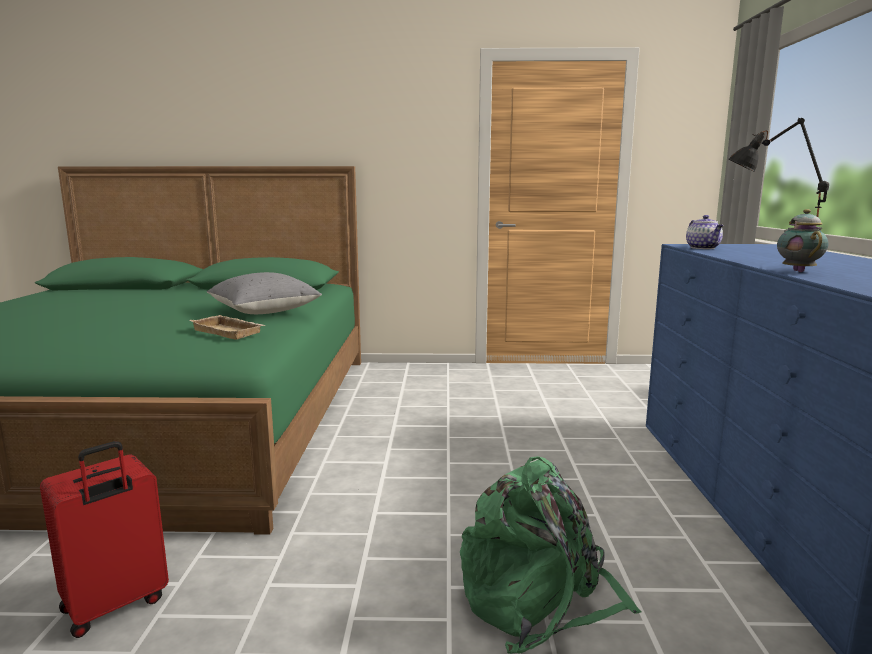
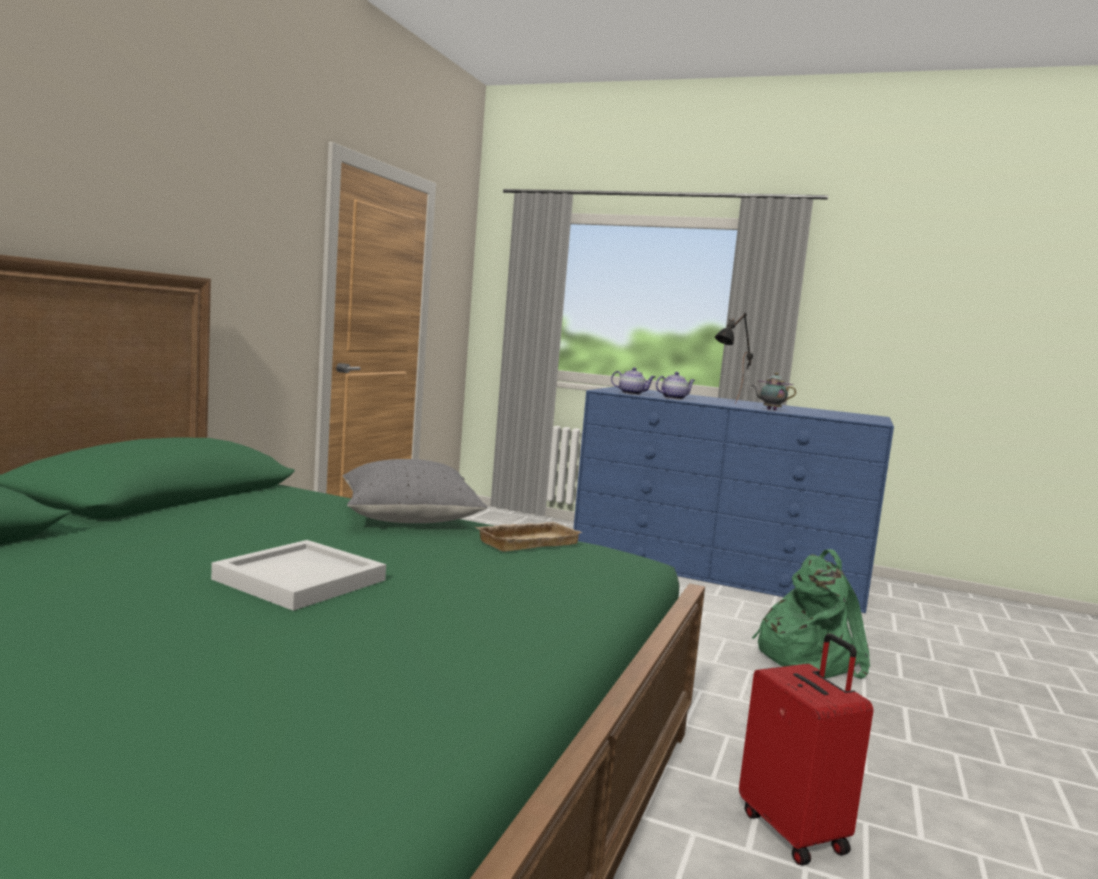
camera: 70 degrees left, 5 degrees down
none -> white tray [211,540,386,611]
none -> teapot [656,372,695,400]

